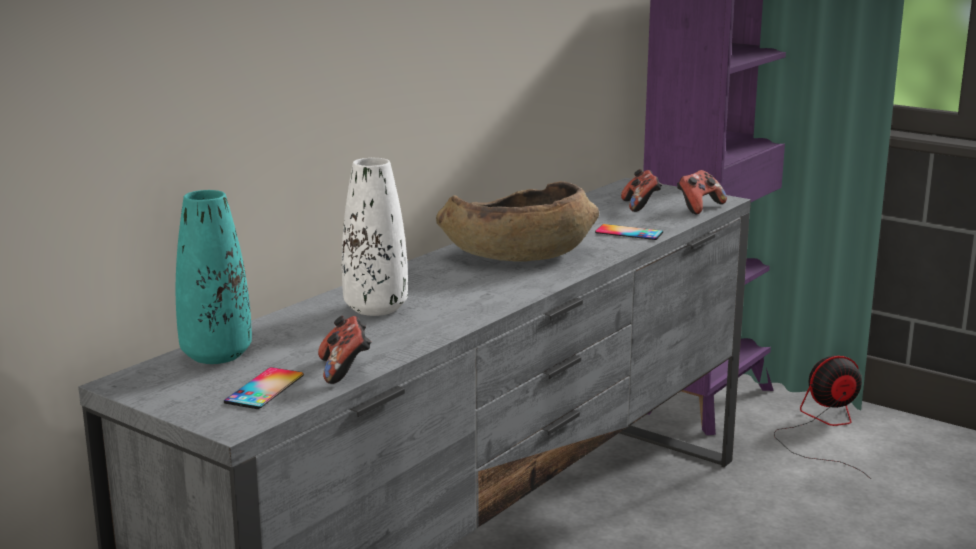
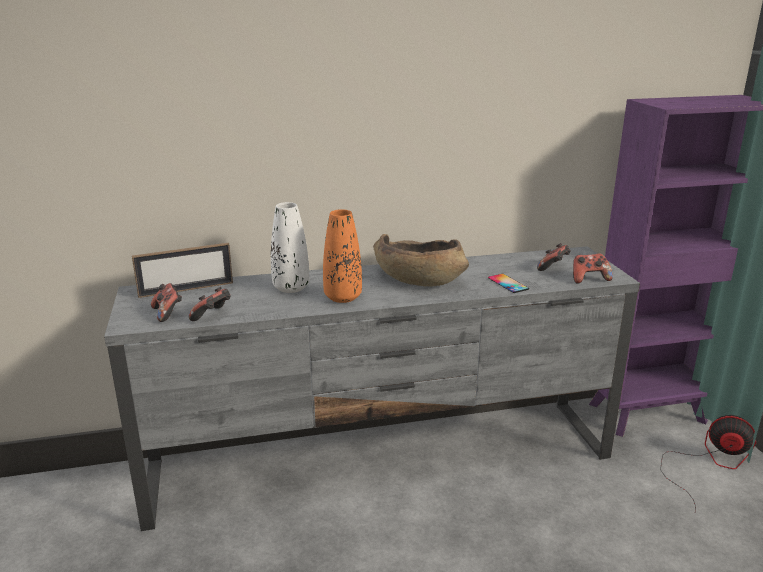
camera: 40 degrees right, 5 degrees up
turquoise vase [176,190,252,364] -> picture frame [132,243,233,298]
phone [224,367,304,409] -> game controller [151,283,182,322]
none -> orange vase [323,209,362,303]

